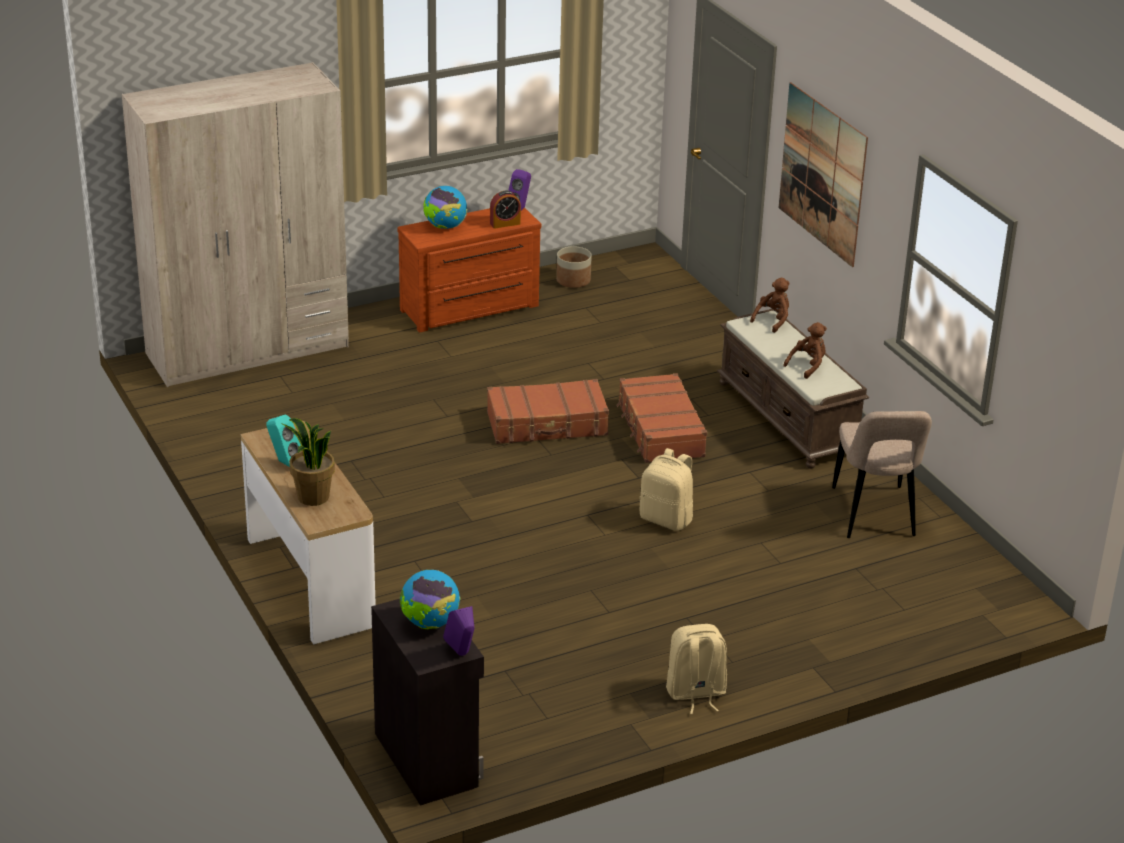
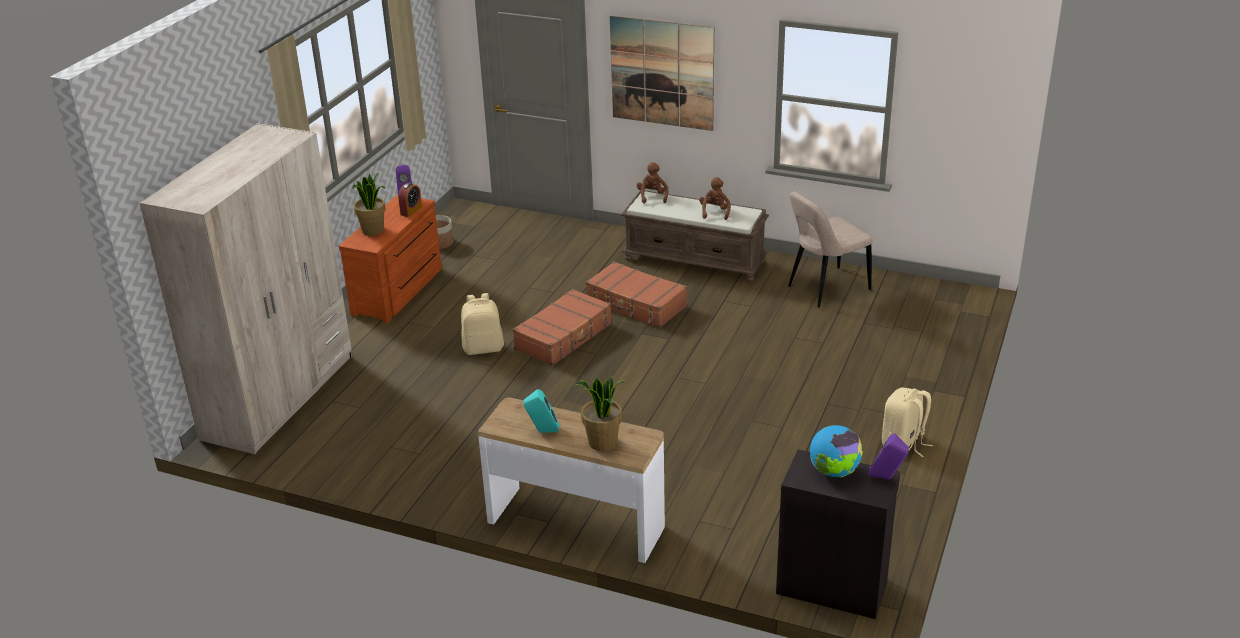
camera: 40 degrees left, 0 degrees up
globe [423,186,467,229] -> potted plant [352,173,386,236]
beige backpack [639,448,693,531] -> beige backpack moved to [461,293,504,355]
beige chair [832,411,932,538] -> beige chair turned 105 degrees clockwise [788,191,873,308]

